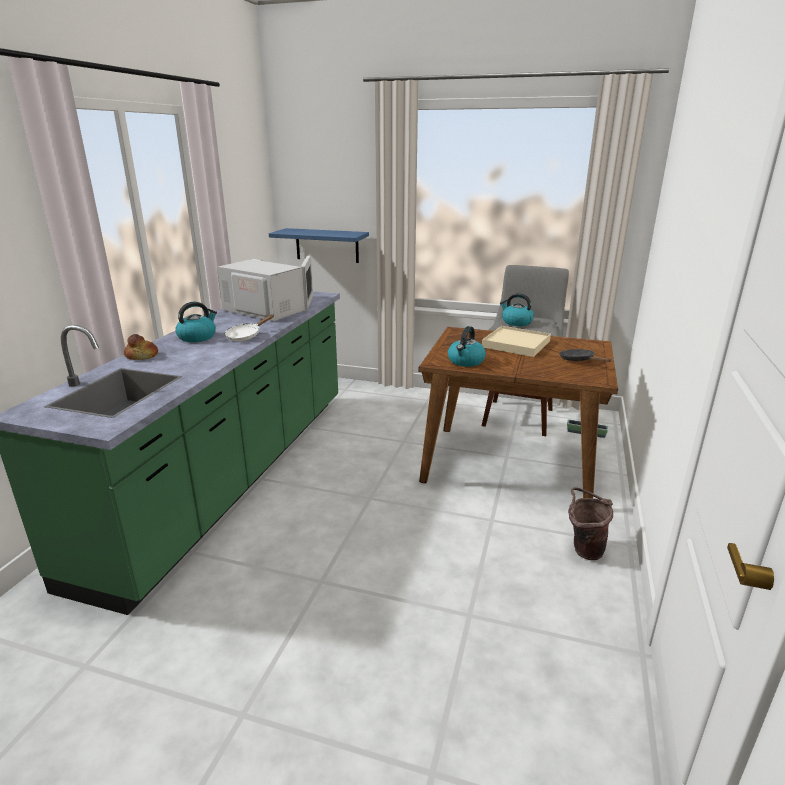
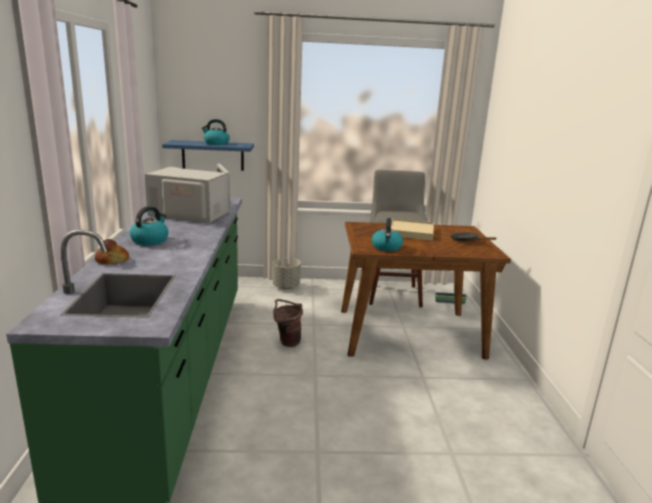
camera: 20 degrees left, 5 degrees down
white frying pan [225,315,274,341] -> none
kettle [500,293,534,326] -> kettle moved to [202,119,230,145]
brown bucket [568,487,613,560] -> brown bucket moved to [273,299,303,347]
none -> grey planter [272,258,301,289]

